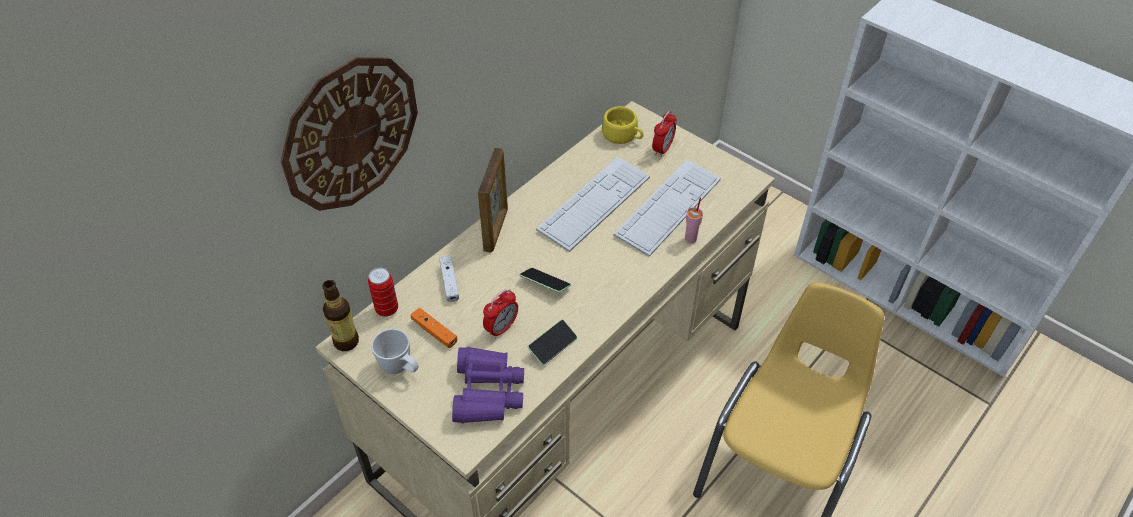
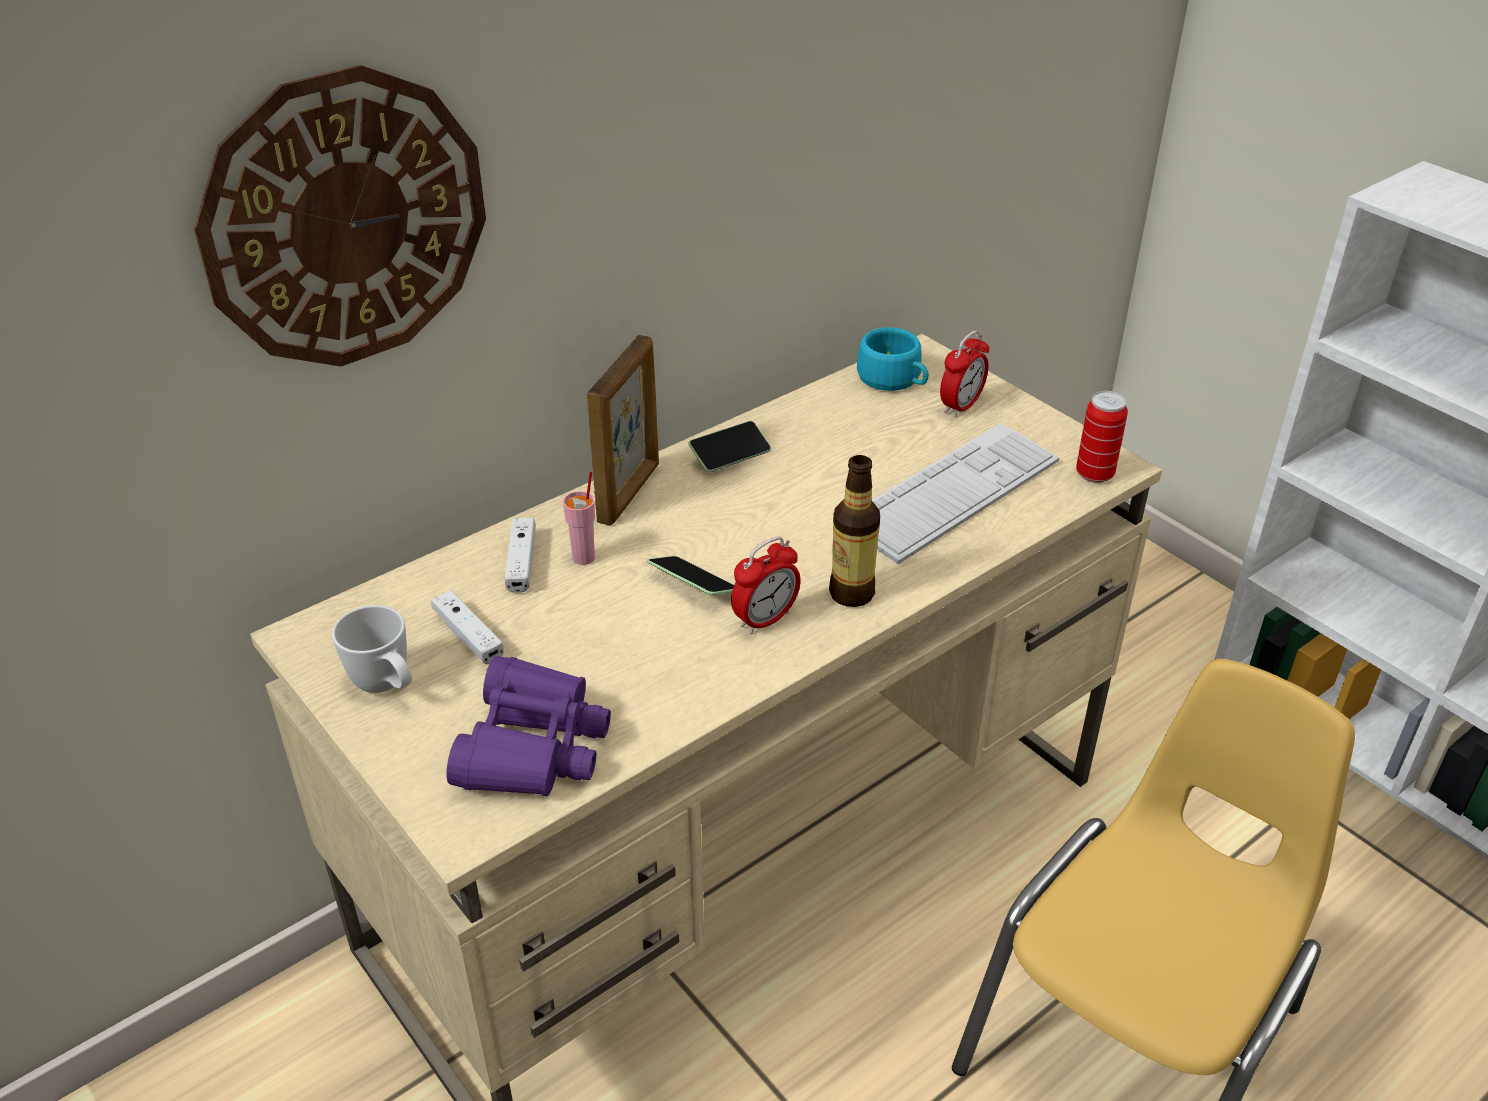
camera: 10 degrees right, 10 degrees down
bottle [322,280,359,351] -> bottle moved to [829,455,880,607]
can [368,268,398,317] -> can moved to [1076,391,1128,483]
orange game controller [411,308,457,348] -> white game controller [431,590,504,664]
alarm clock [483,289,518,339] -> alarm clock moved to [731,536,800,634]
phone [528,320,577,365] -> phone moved to [688,421,771,472]
keyboard [536,157,650,252] -> none
yellow cup [602,106,644,144] -> turquoise cup [857,327,929,391]
pink cup [685,197,703,243] -> pink cup moved to [563,472,595,565]

